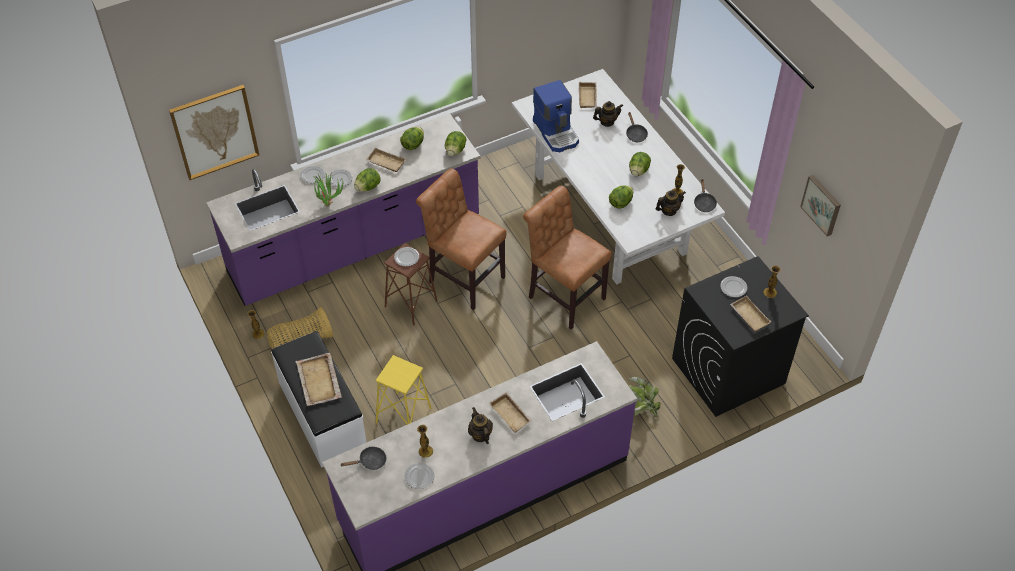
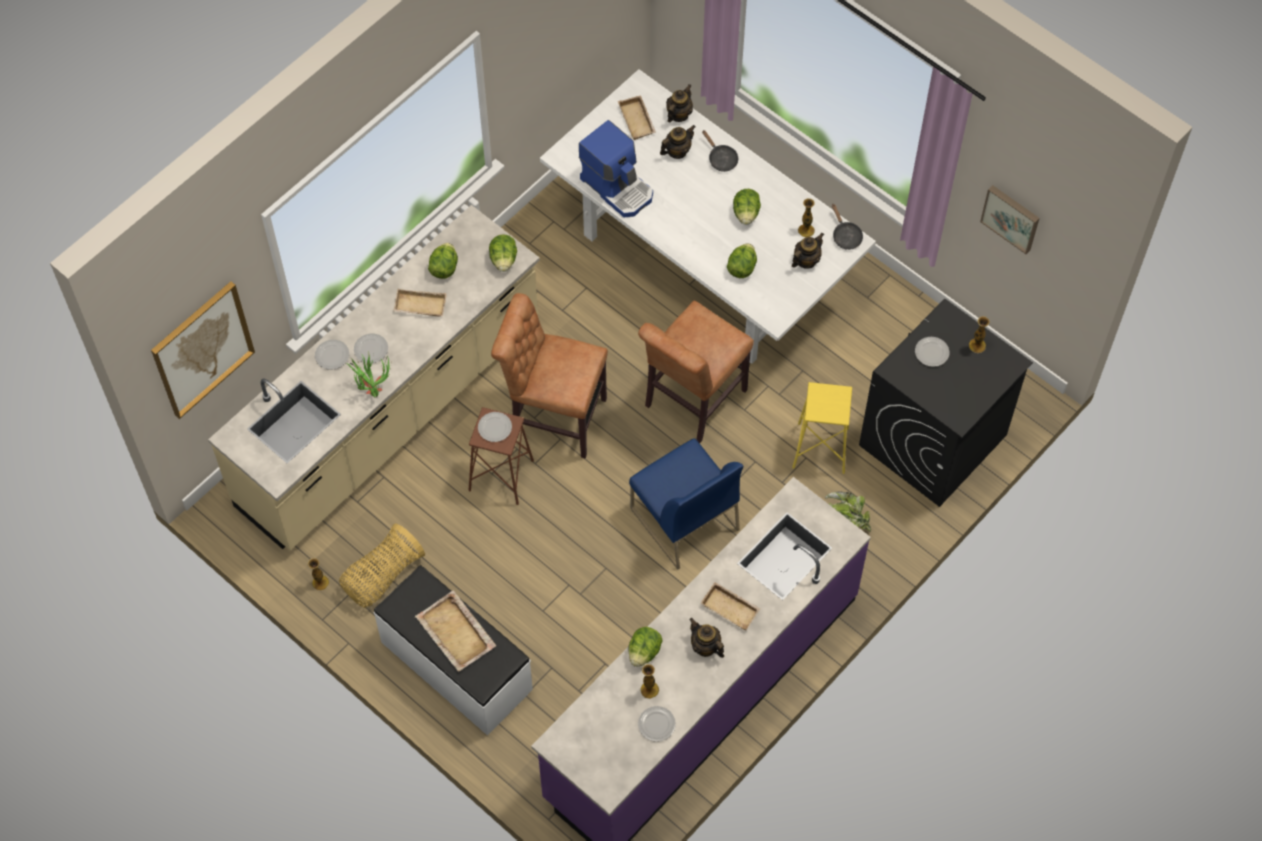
camera: 20 degrees left, 10 degrees up
purple counter [206,114,480,306] -> beige counter [208,205,540,550]
black frying pan [340,447,387,470] -> none
lettuce [354,168,381,191] -> lettuce moved to [628,627,663,667]
yellow stool [376,355,431,425] -> yellow stool moved to [792,382,852,474]
brown chair [523,186,612,330] -> brown chair turned 75 degrees counterclockwise [638,301,754,443]
beige tray [730,295,771,332] -> none
none -> blue chair [629,438,744,569]
none -> teapot [666,84,693,122]

